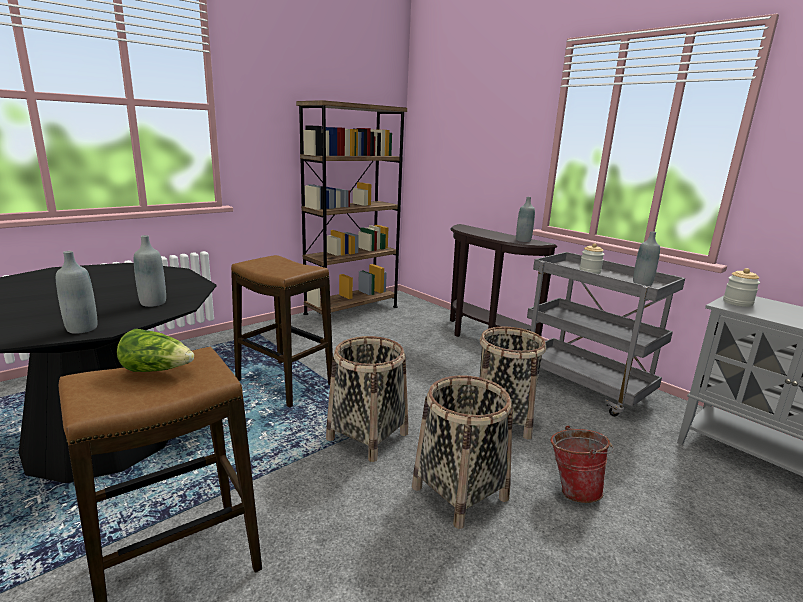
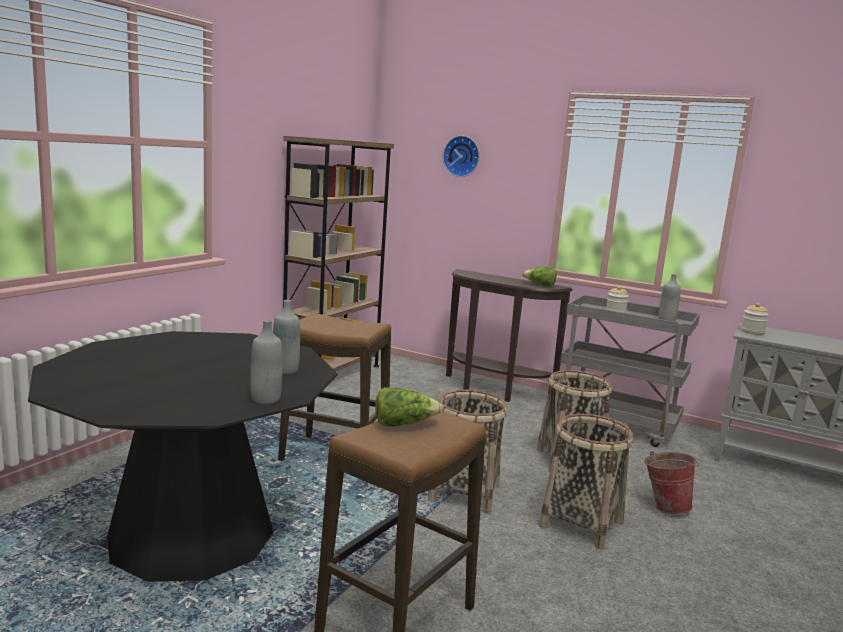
camera: 20 degrees left, 5 degrees down
grey bottle [516,197,535,242] -> lettuce [522,267,557,287]
none -> wall clock [443,136,479,177]

